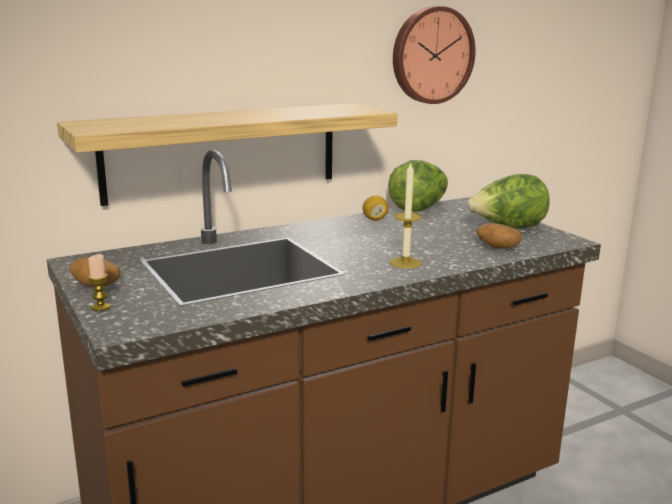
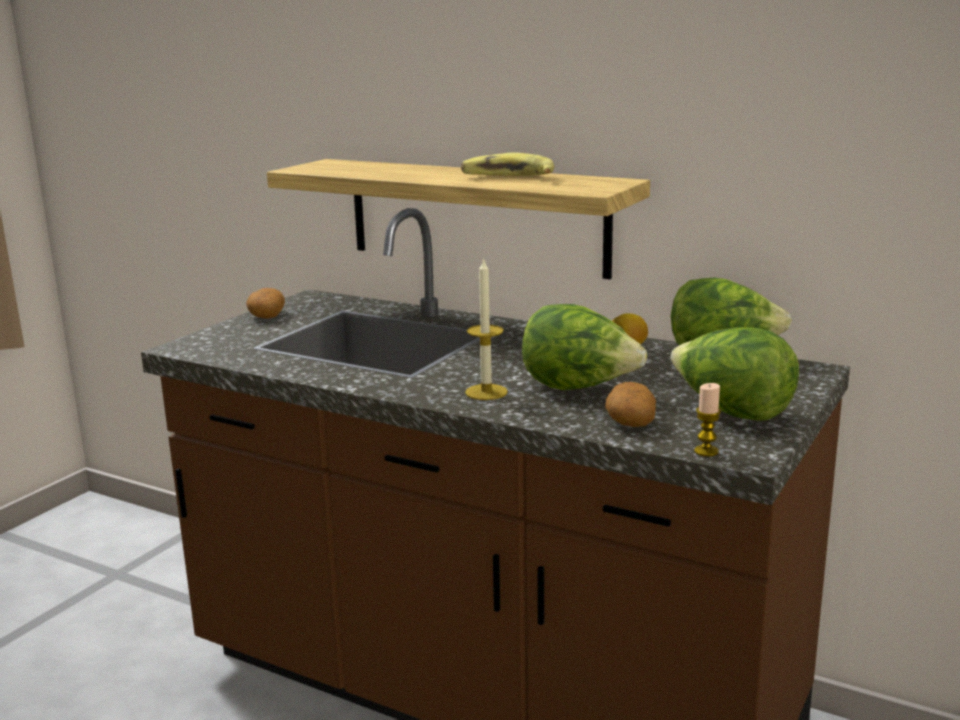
camera: 60 degrees right, 0 degrees up
candle [88,255,111,311] -> candle moved to [694,383,721,457]
wall clock [393,6,476,104] -> none
none -> banana [461,152,554,176]
none -> lettuce [522,304,647,390]

